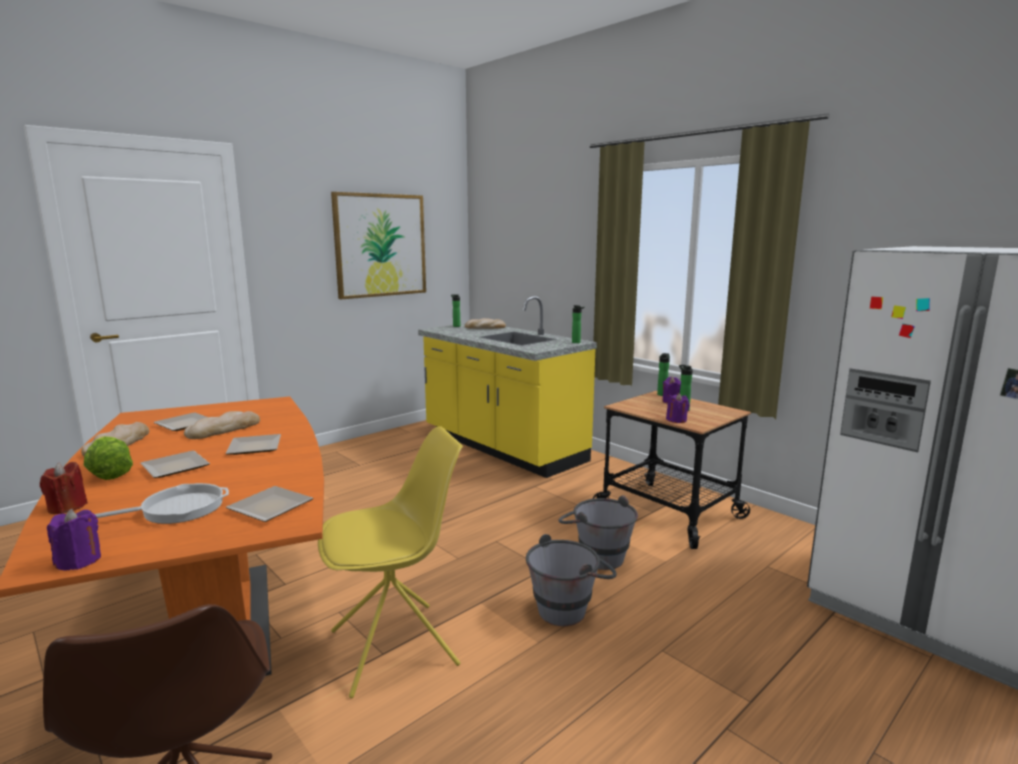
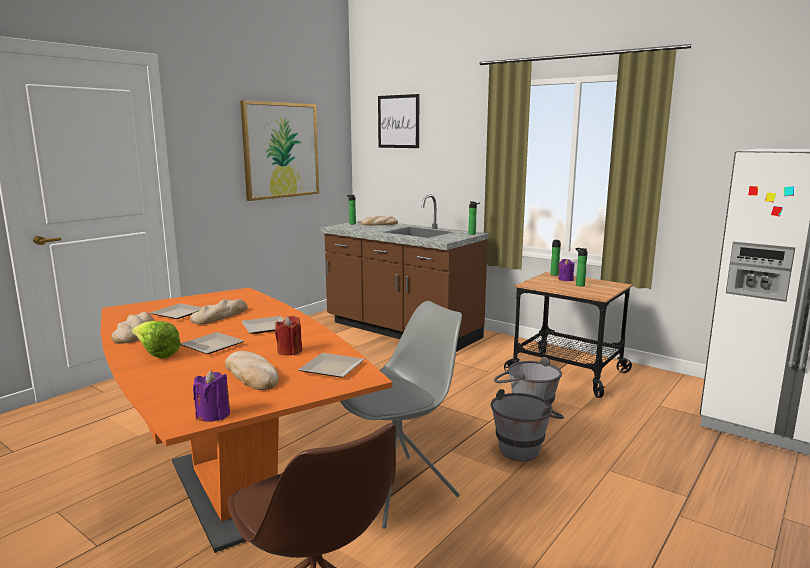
camera: 10 degrees left, 0 degrees up
red candle [40,462,88,514] -> red candle moved to [275,316,302,355]
frying pan [95,483,229,524] -> bread [225,351,279,390]
yellow chair [318,426,463,698] -> grey chair [340,301,462,529]
yellow counter [418,296,597,478] -> brown counter [320,194,489,352]
purple candle [666,393,690,423] -> none
none -> picture [378,94,420,148]

